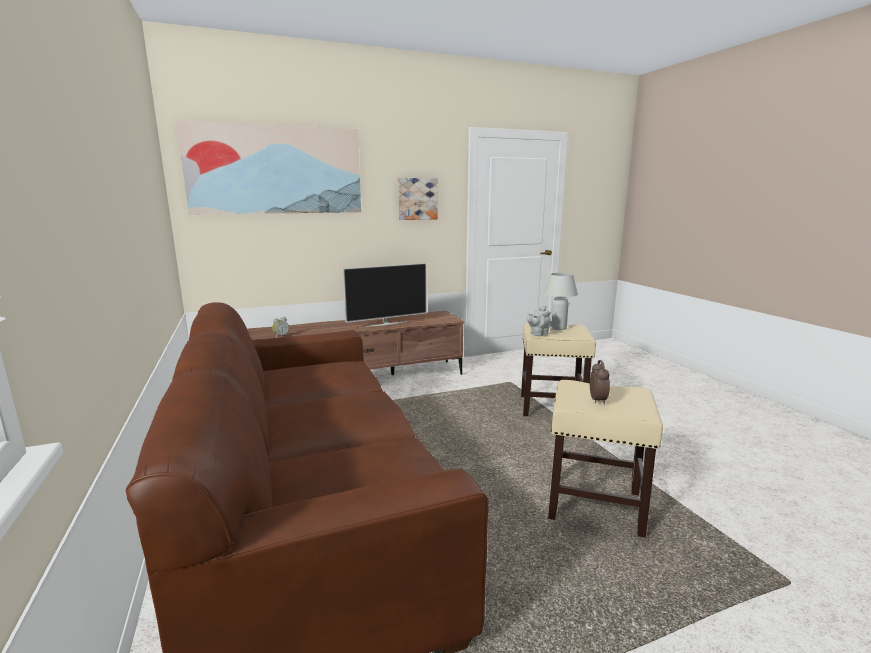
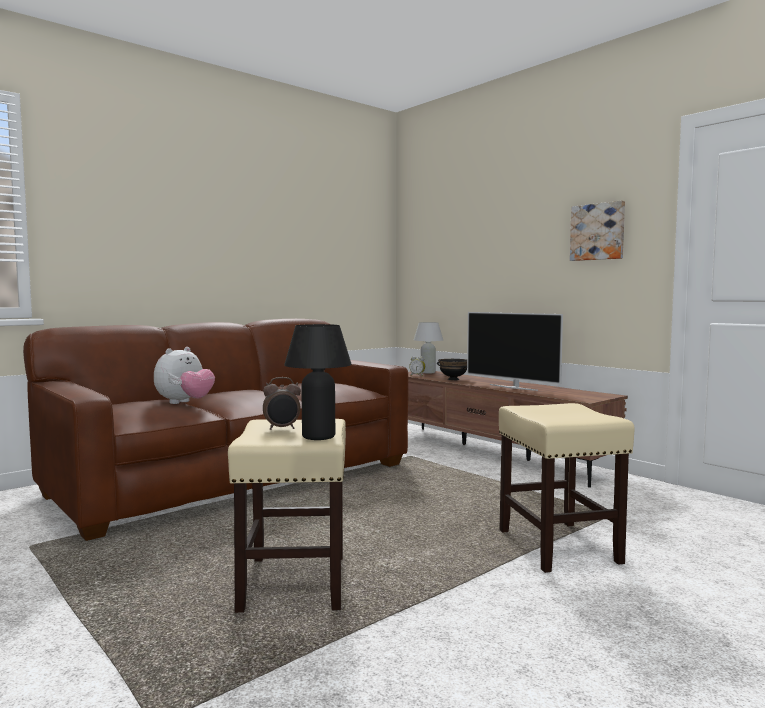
camera: 70 degrees right, 10 degrees down
picture [176,120,361,215] -> none
grey teapot [527,306,551,336] -> none
white table lamp [544,273,578,330] -> white table lamp moved to [414,322,443,374]
none -> plush toy [154,347,215,404]
none -> black table lamp [284,324,352,440]
none -> black bowl [437,359,467,380]

